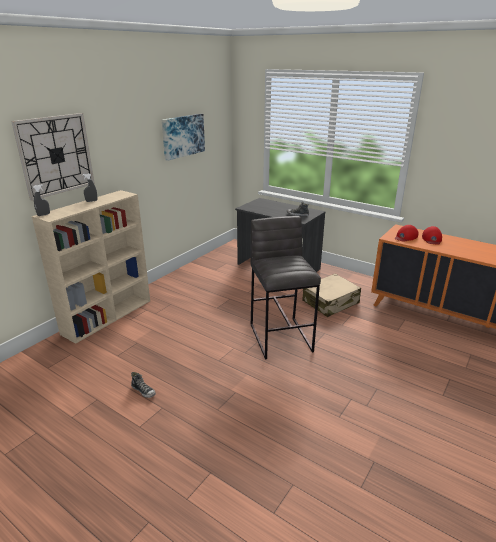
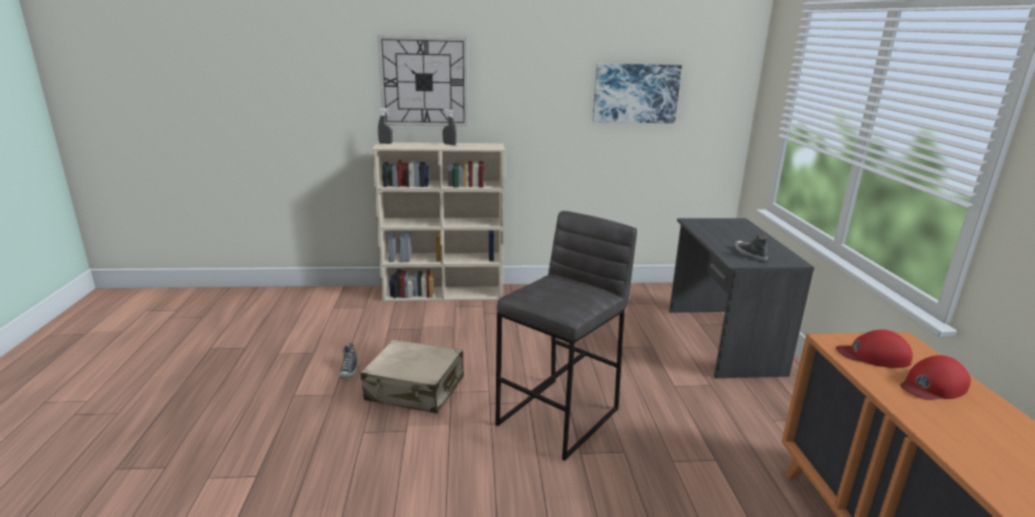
camera: 50 degrees right, 5 degrees down
beige suitcase [302,274,361,317] -> beige suitcase moved to [360,340,464,413]

